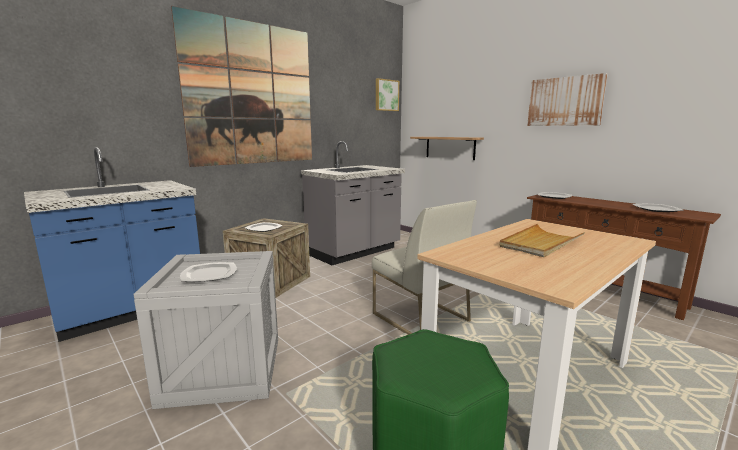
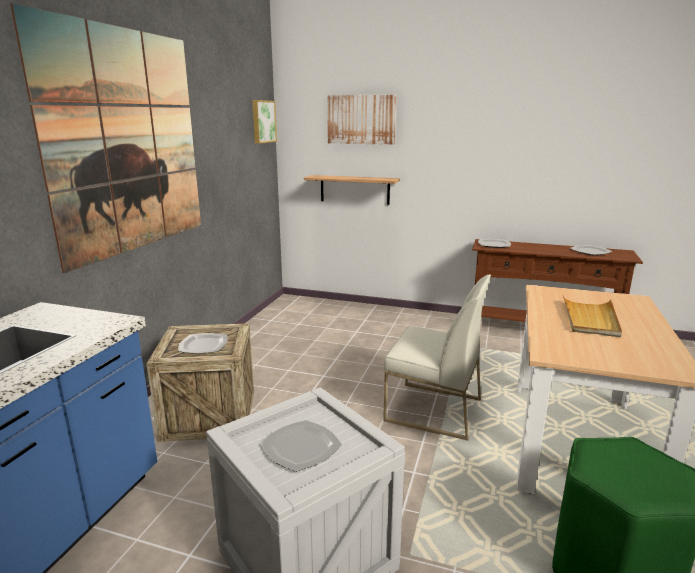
camera: 30 degrees left, 5 degrees up
grey counter [301,141,405,265] -> none
picture [527,73,608,126] -> picture moved to [327,95,396,145]

